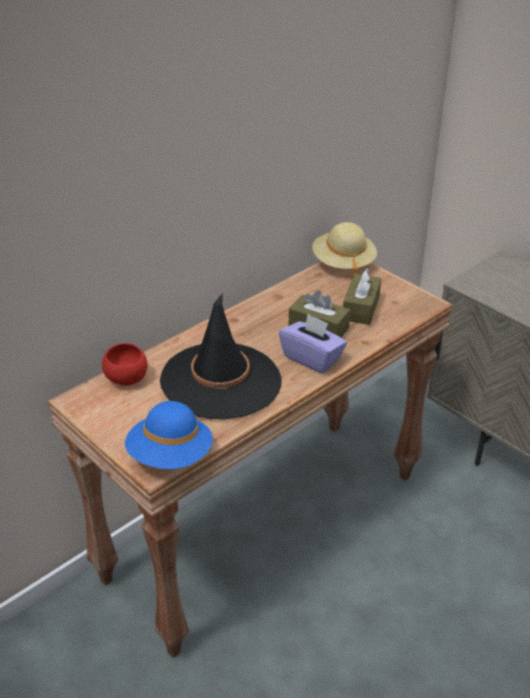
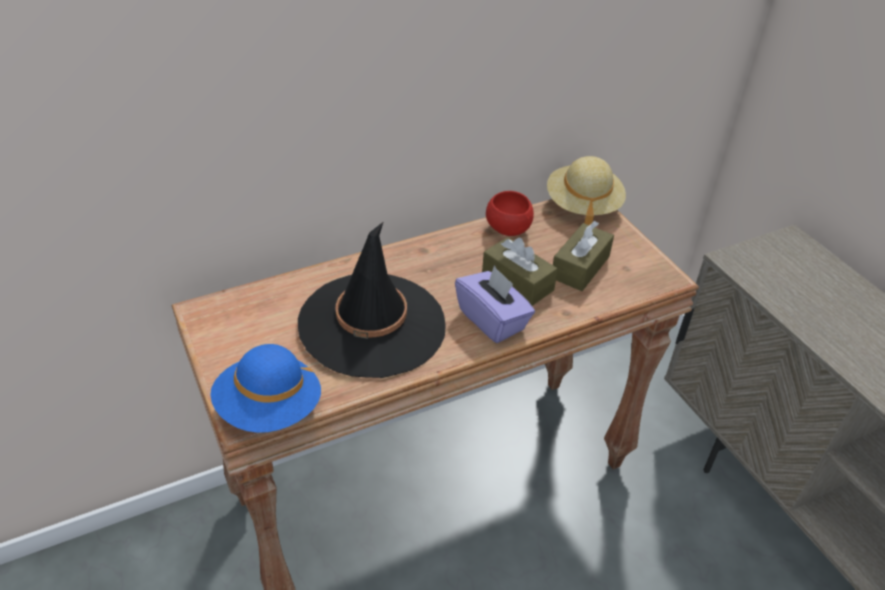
camera: 15 degrees right, 5 degrees up
red bowl [102,343,147,386] -> red bowl moved to [486,191,534,236]

